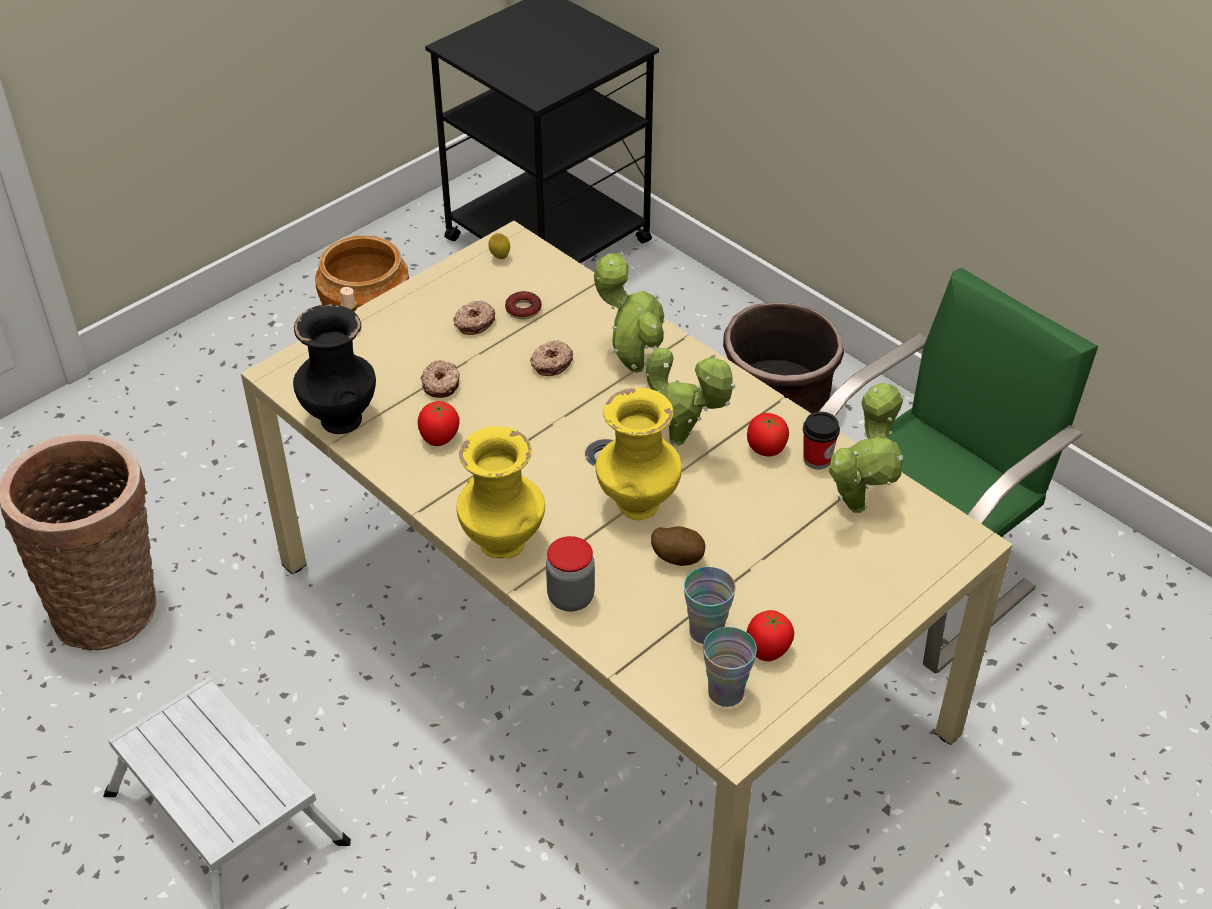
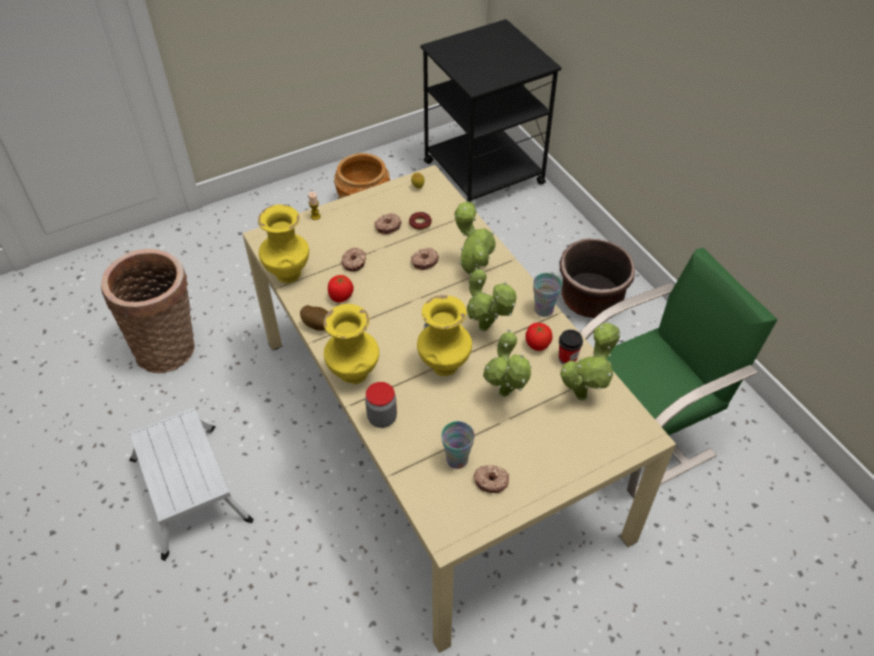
camera: 15 degrees right, 5 degrees up
black vase [293,304,376,434] -> yellow vase [258,204,309,283]
potato [651,526,706,566] -> potato moved to [300,305,329,331]
cup [703,627,757,707] -> cup moved to [533,273,562,317]
tomato [747,610,794,661] -> donut [473,465,509,493]
none -> potted plant [483,330,532,397]

